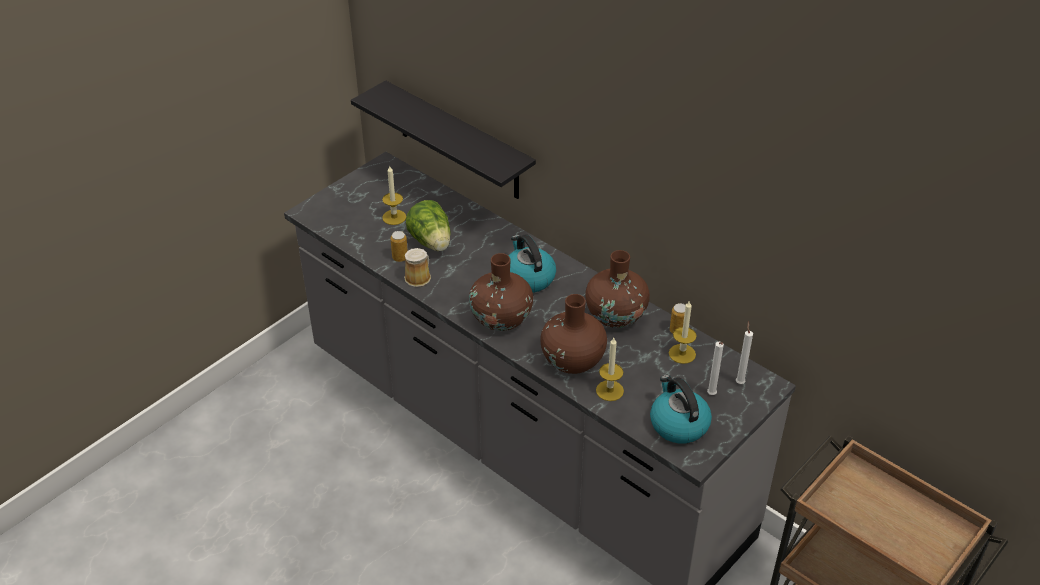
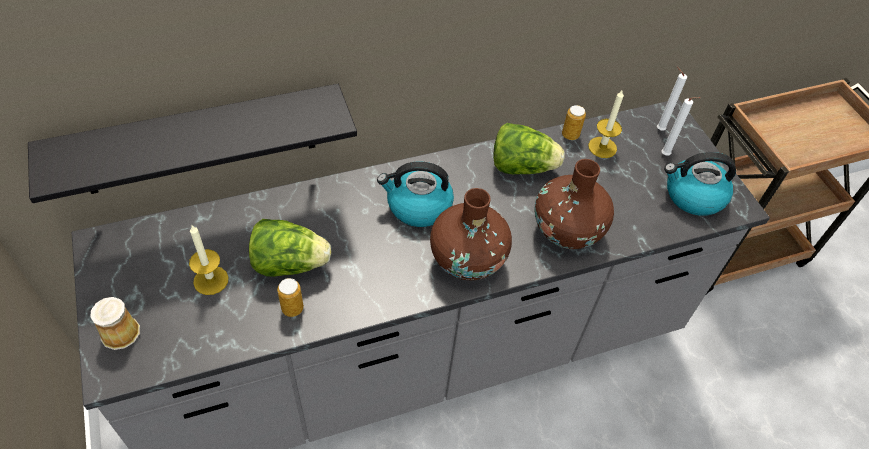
camera: 65 degrees left, 10 degrees up
mug [404,248,431,287] -> mug moved to [90,297,140,350]
brown vase [585,250,650,328] -> lettuce [493,123,565,174]
candle [596,338,624,401] -> none

